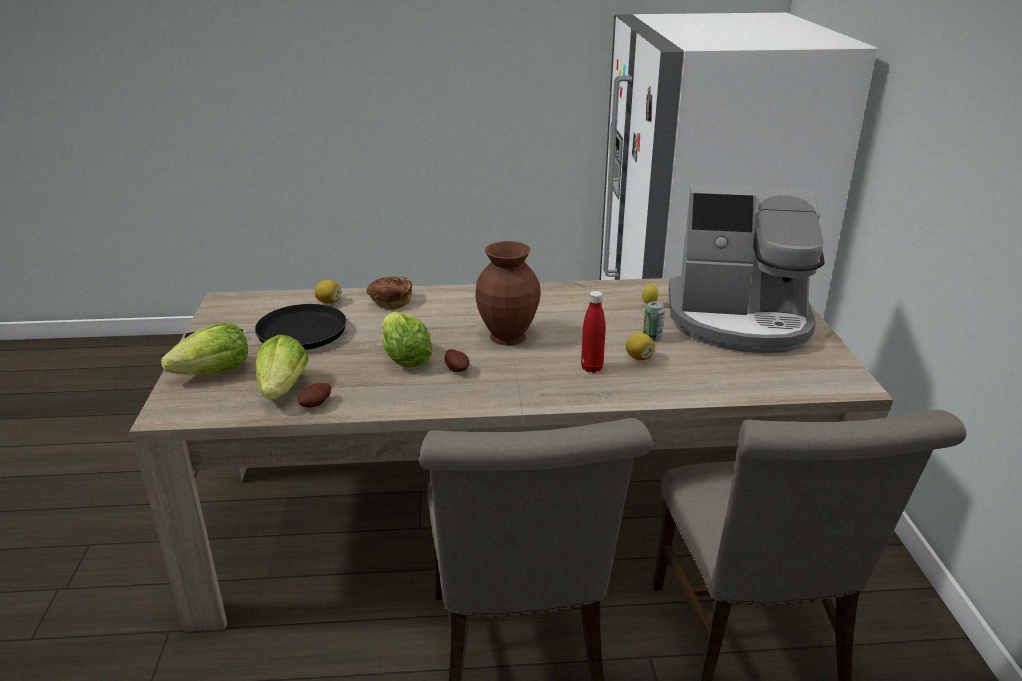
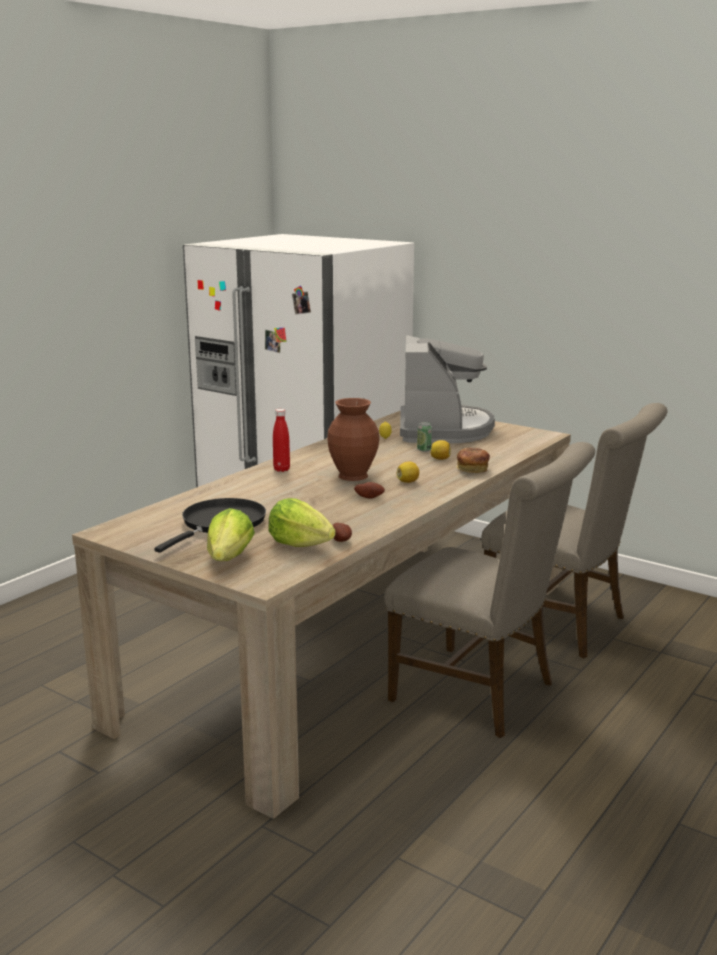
camera: 50 degrees left, 10 degrees down
lemon [314,280,341,304] -> lemon moved to [397,462,419,483]
bread [366,276,412,310] -> bread moved to [456,447,490,473]
lettuce [381,311,432,368] -> none
red bottle [581,291,605,373] -> red bottle moved to [273,409,290,472]
coffee machine [669,185,825,353] -> coffee machine turned 45 degrees counterclockwise [400,335,495,443]

